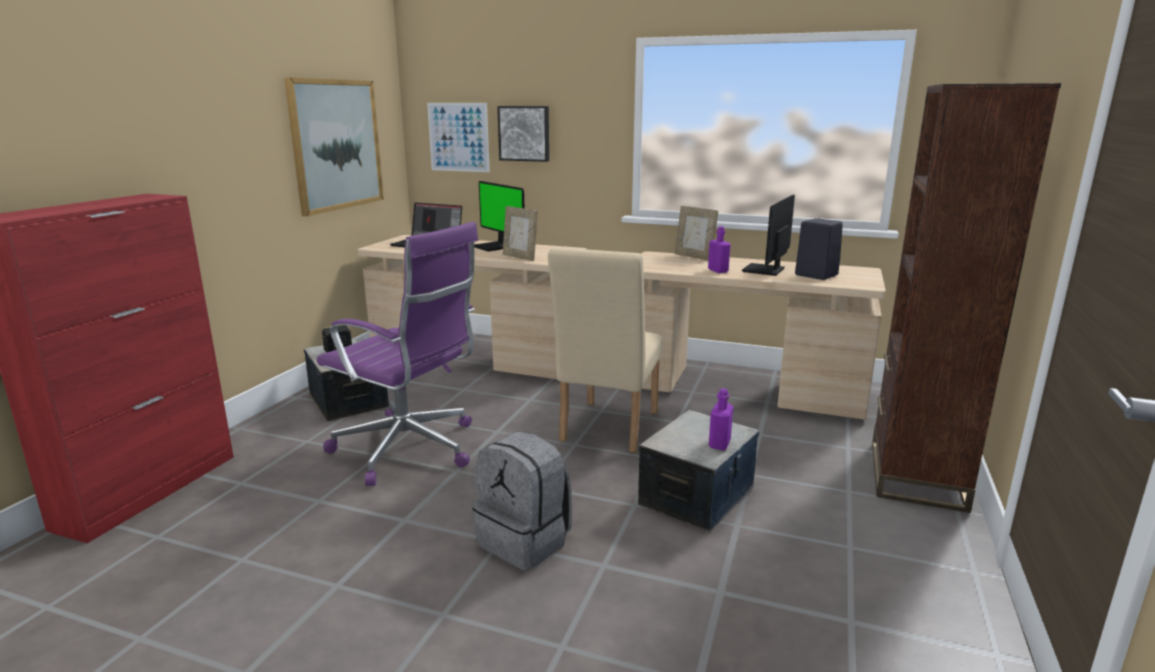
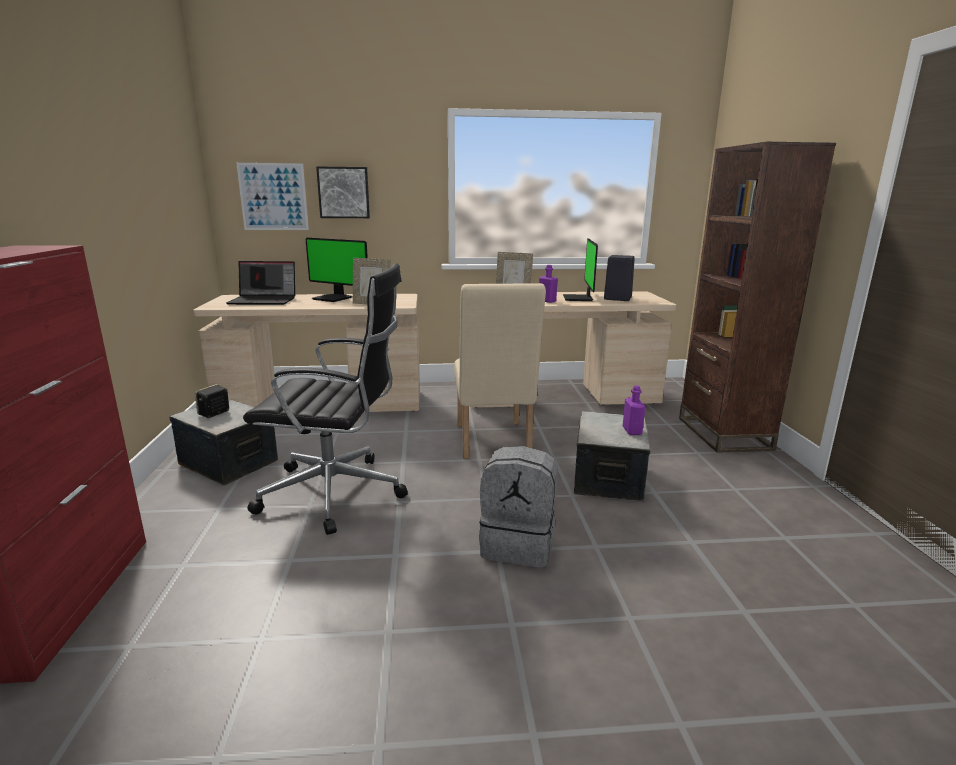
camera: 25 degrees left, 0 degrees up
picture [284,78,384,216] -> none
purple office chair [317,222,478,486] -> black office chair [243,263,408,535]

